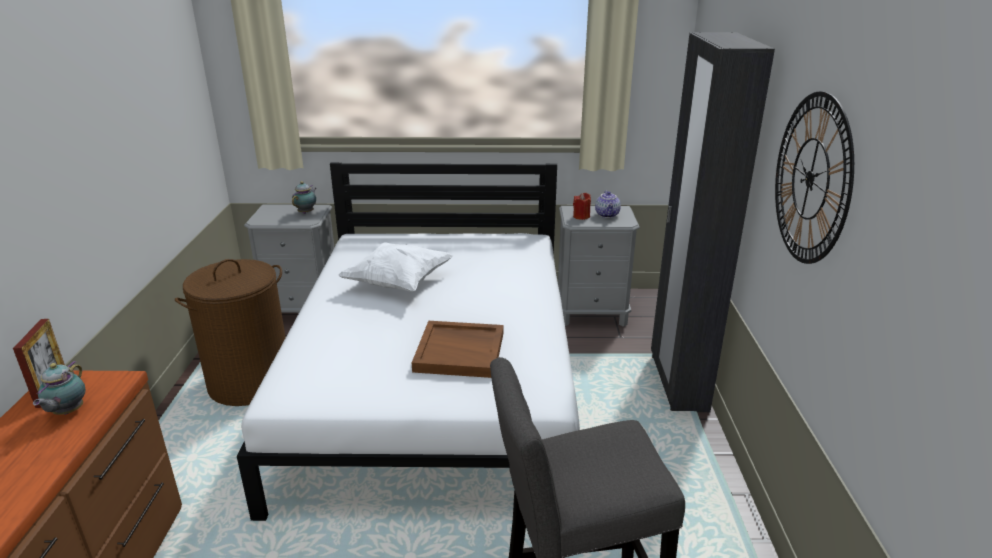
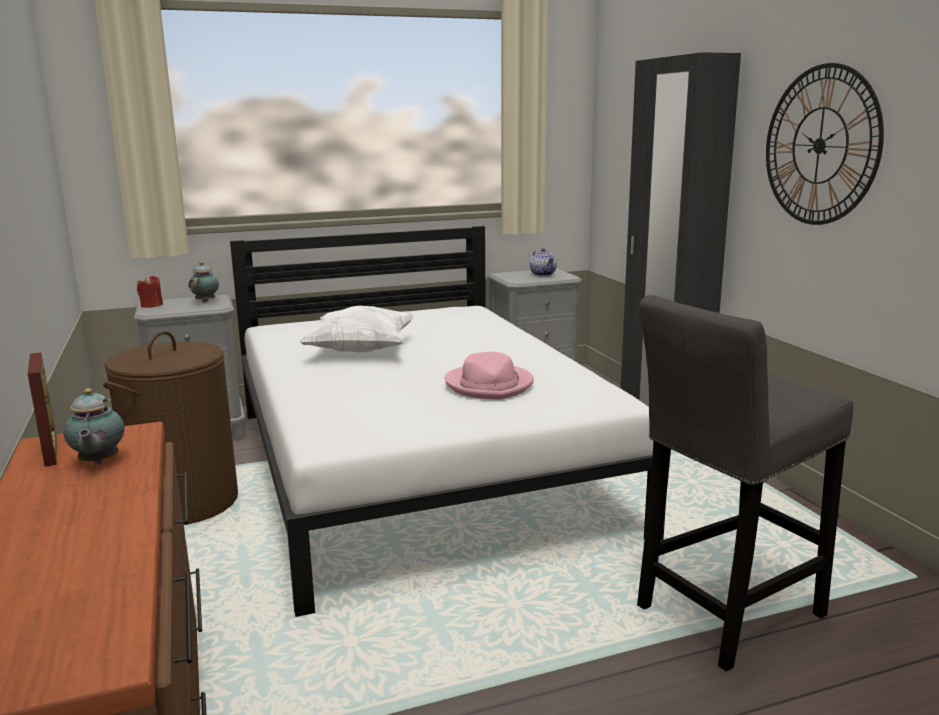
camera: 20 degrees left, 10 degrees down
brown tray [412,321,503,378] -> pink hat [444,352,534,400]
red candle [573,193,591,220] -> red candle moved to [137,275,163,308]

